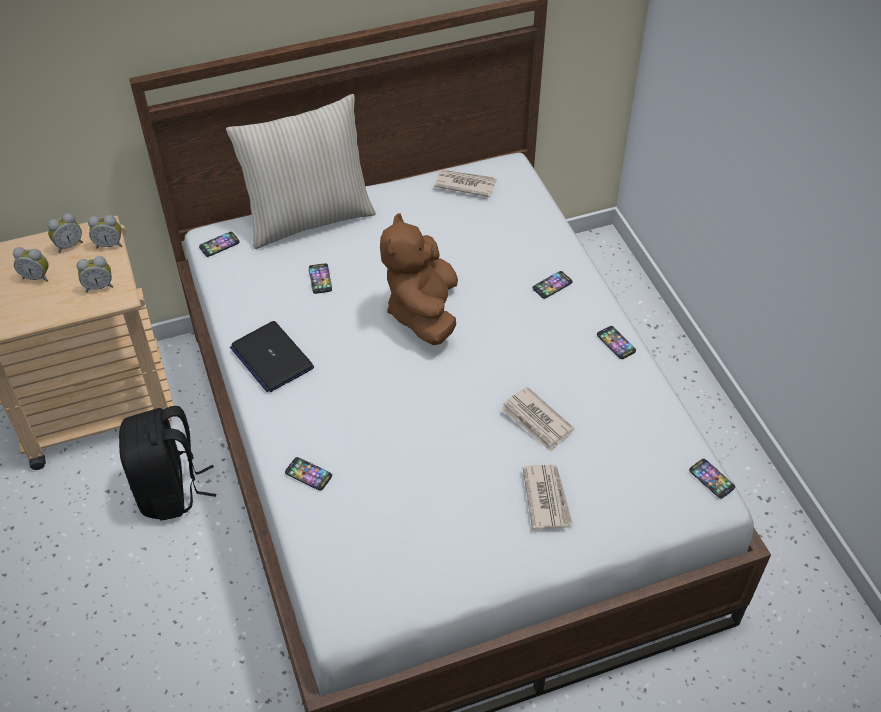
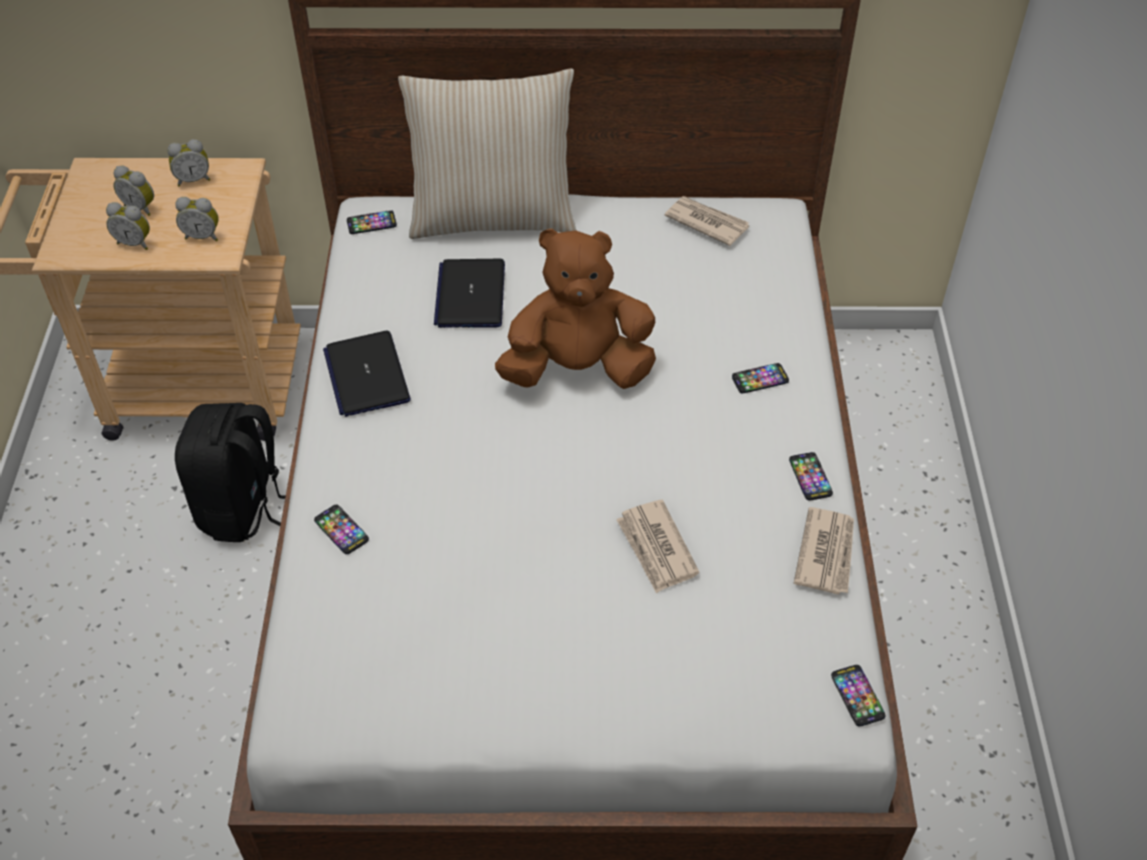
camera: 20 degrees right, 0 degrees up
alarm clock [88,215,122,249] -> alarm clock moved to [106,202,150,250]
phone [309,263,332,294] -> laptop [434,259,505,328]
brown plush toy [380,213,458,345] -> brown plush toy turned 60 degrees clockwise [495,228,656,389]
newspaper [523,465,573,530] -> newspaper moved to [794,507,854,594]

